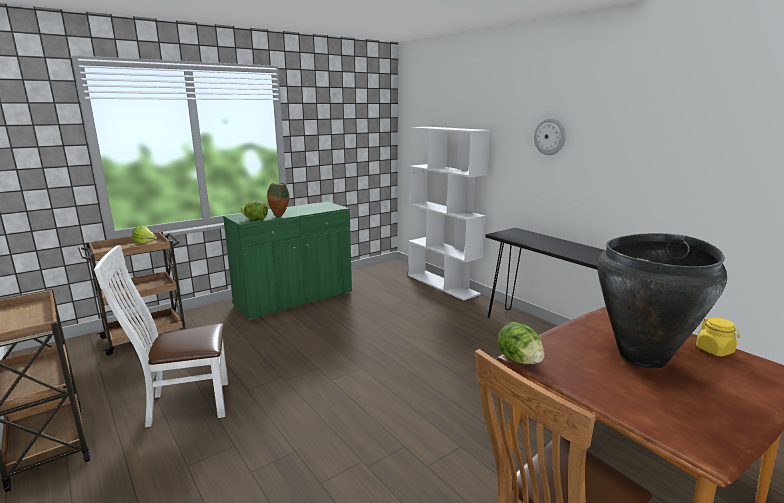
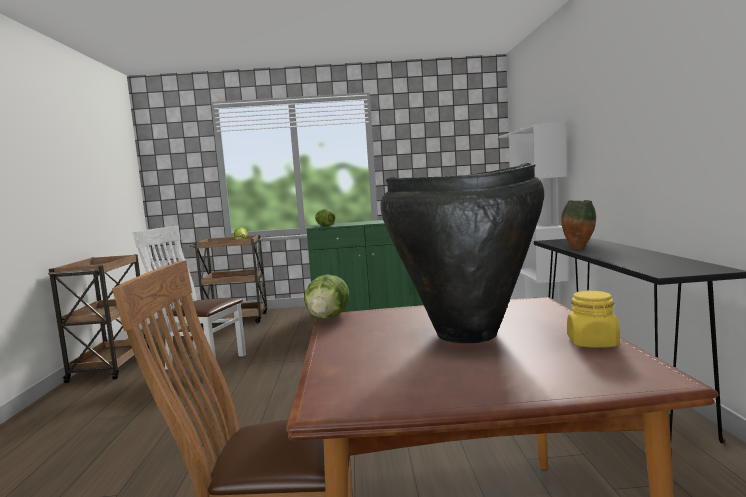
camera: 35 degrees right, 10 degrees down
vase [267,183,289,217] -> vase moved to [561,200,596,249]
wall clock [534,118,566,155] -> none

